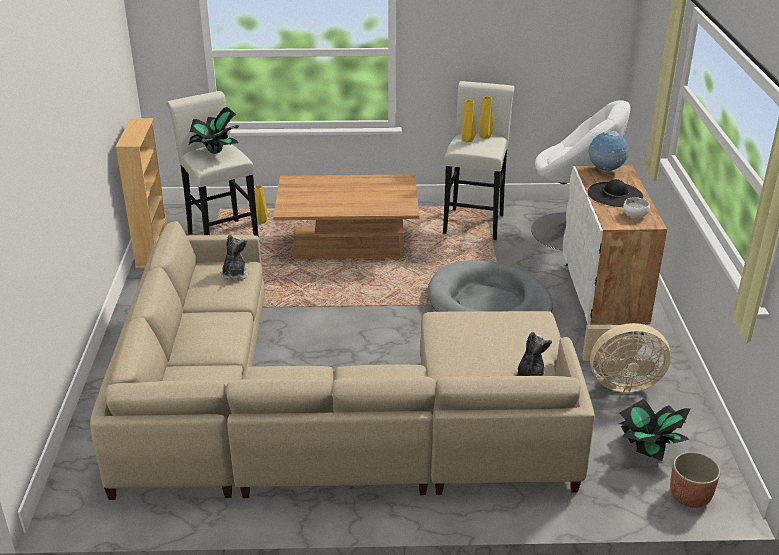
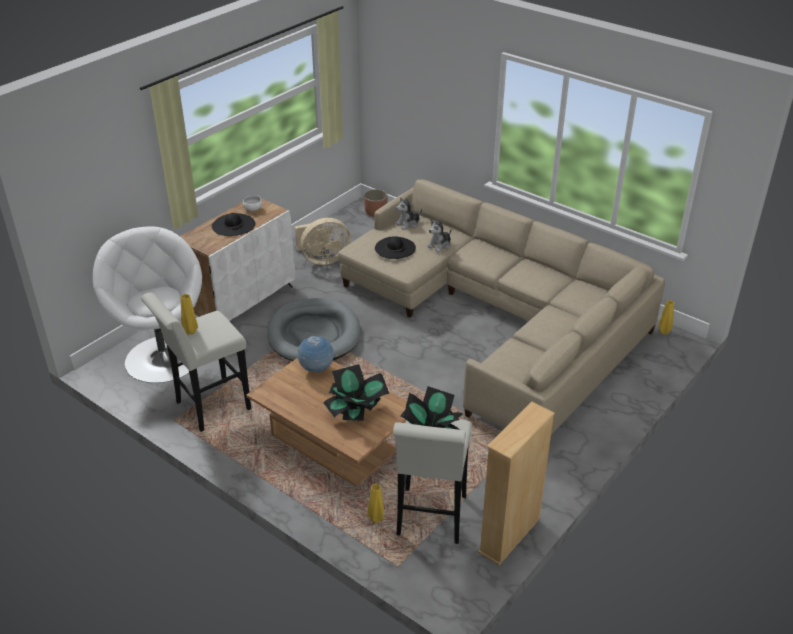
camera: 140 degrees left, 5 degrees up
plush toy [221,234,249,280] -> plush toy moved to [427,219,452,252]
yellow vase [461,100,476,142] -> yellow vase moved to [659,300,674,335]
beige fan [582,323,671,393] -> beige fan turned 120 degrees clockwise [295,218,351,265]
globe [589,130,628,173] -> globe moved to [297,336,334,372]
potted plant [619,399,690,461] -> potted plant moved to [324,364,389,421]
none -> black hat [375,236,416,259]

